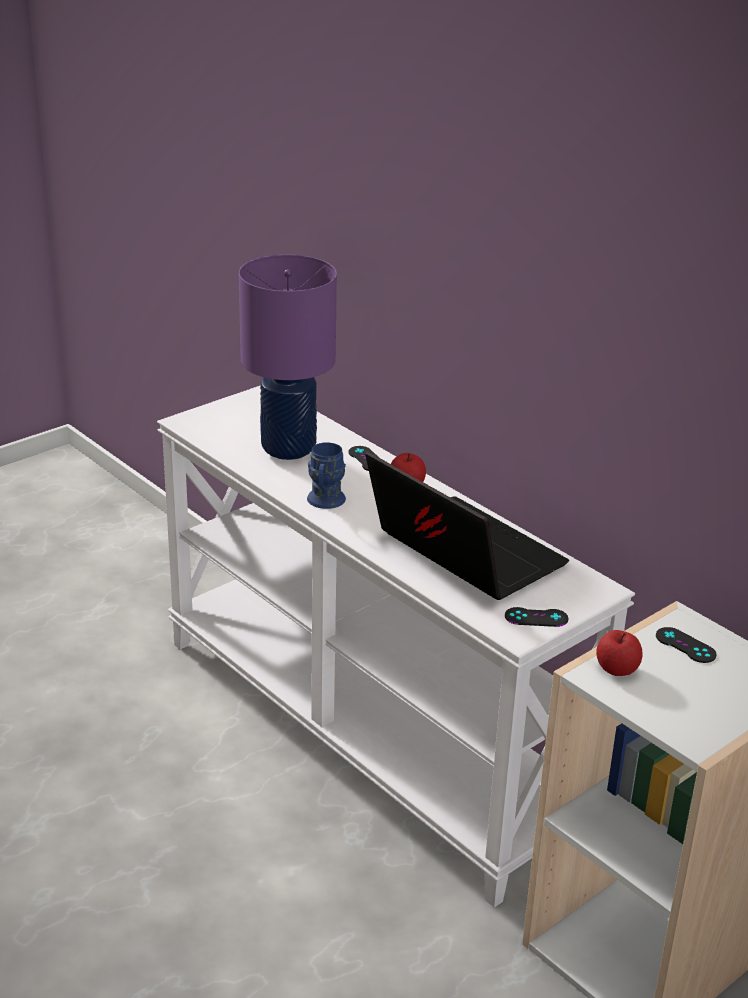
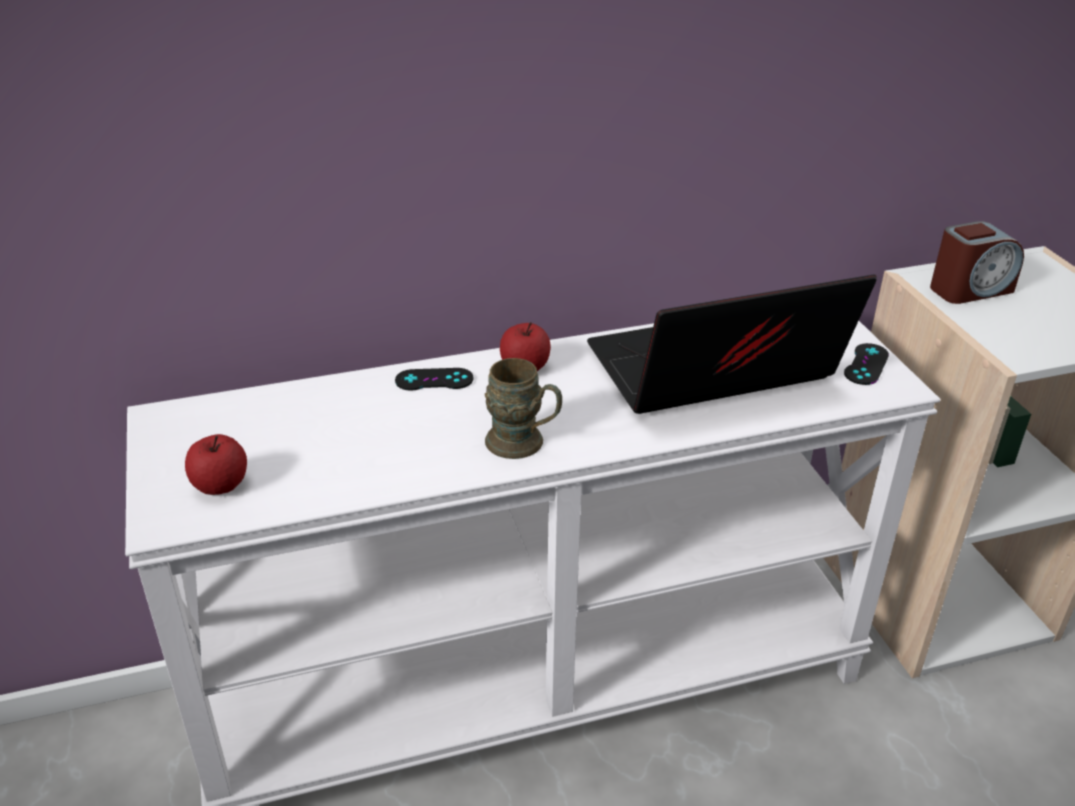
camera: 65 degrees left, 5 degrees up
purple table lamp [239,255,337,460] -> none
blue mug [307,442,346,509] -> brown mug [485,358,562,459]
apple [596,630,643,676] -> apple moved to [185,434,247,495]
black game controller [656,627,717,663] -> alarm clock [930,221,1024,304]

